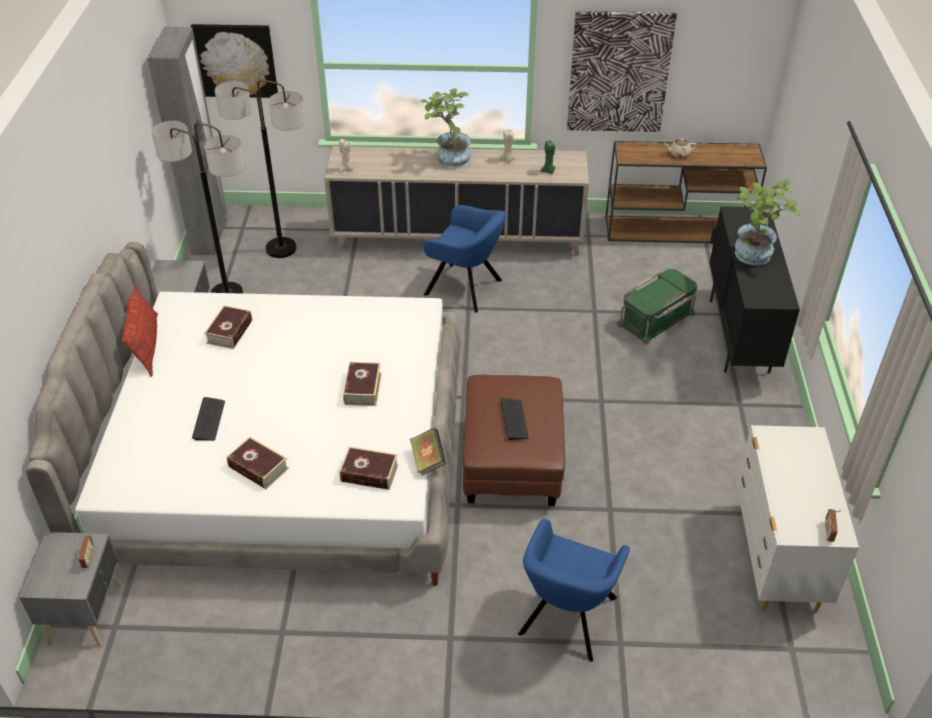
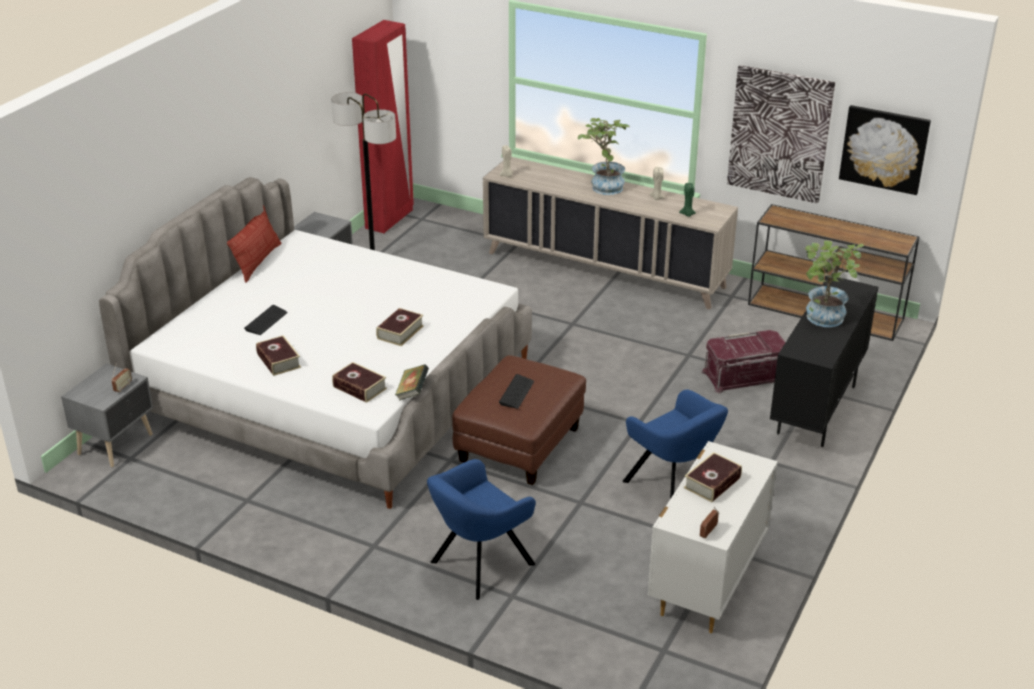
camera: 25 degrees right, 10 degrees down
grey wardrobe [148,27,227,255] -> red wardrobe [352,20,414,233]
picture [191,24,278,98] -> picture moved to [839,105,931,195]
book [204,305,252,349] -> book moved to [684,452,742,502]
floor lamp [215,80,305,258] -> none
blue armchair [423,205,506,313] -> blue armchair moved to [623,390,728,499]
green storage box [617,269,697,345] -> red storage box [701,330,786,393]
beige teapot [664,139,697,158] -> none

